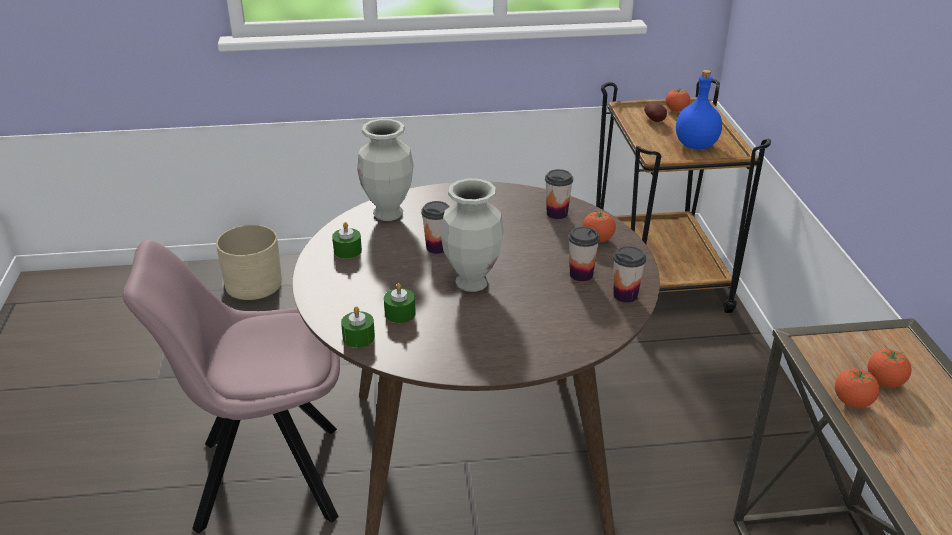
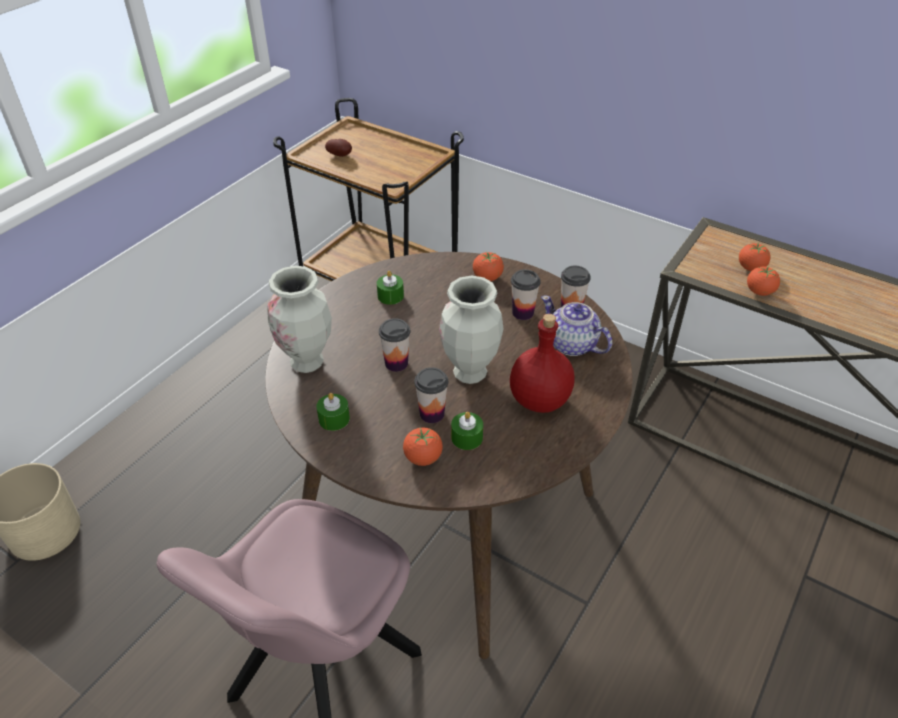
camera: 50 degrees left, 10 degrees up
green candle [341,306,375,348] -> green candle moved to [377,271,404,305]
cup [545,169,573,219] -> cup moved to [414,367,448,423]
tomato [666,88,690,111] -> tomato moved to [403,428,443,466]
blue bottle [676,70,722,149] -> none
none -> red bottle [510,314,575,413]
none -> teapot [541,296,612,356]

